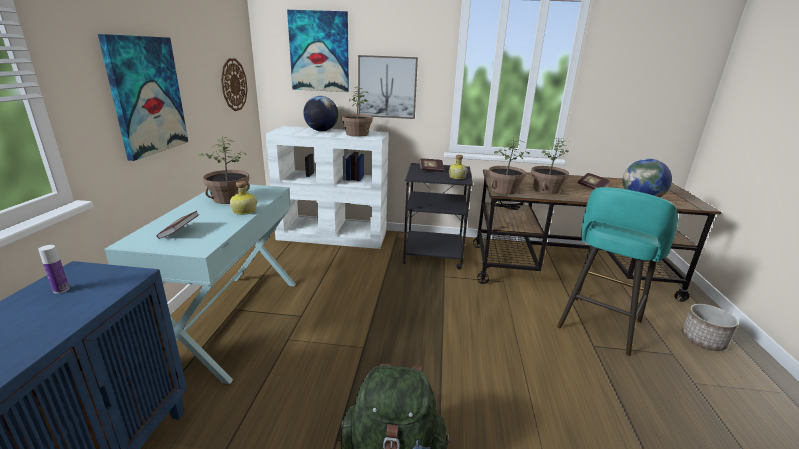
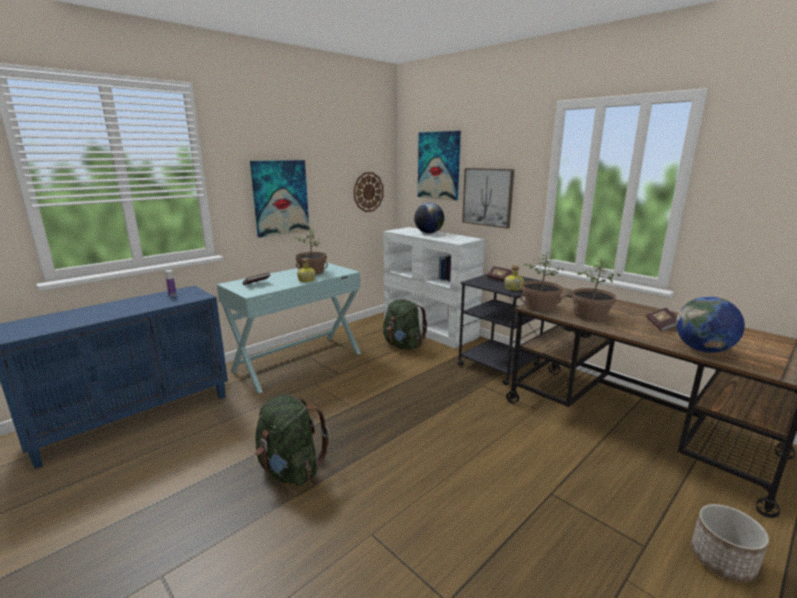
camera: 40 degrees right, 5 degrees down
potted plant [341,86,373,137] -> none
turquoise stool [557,187,678,356] -> none
none -> green backpack [383,299,428,350]

